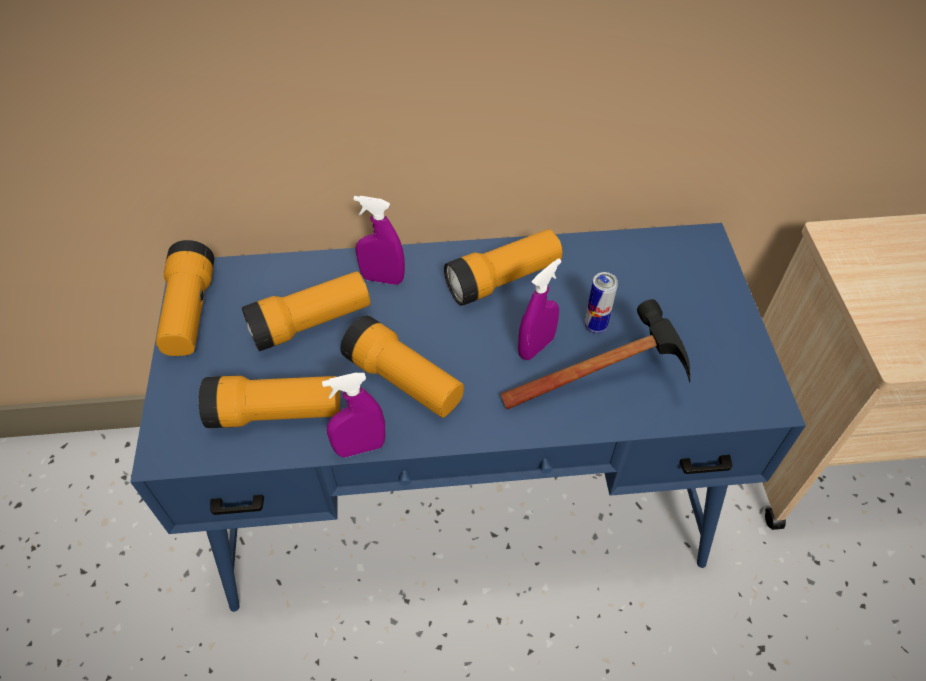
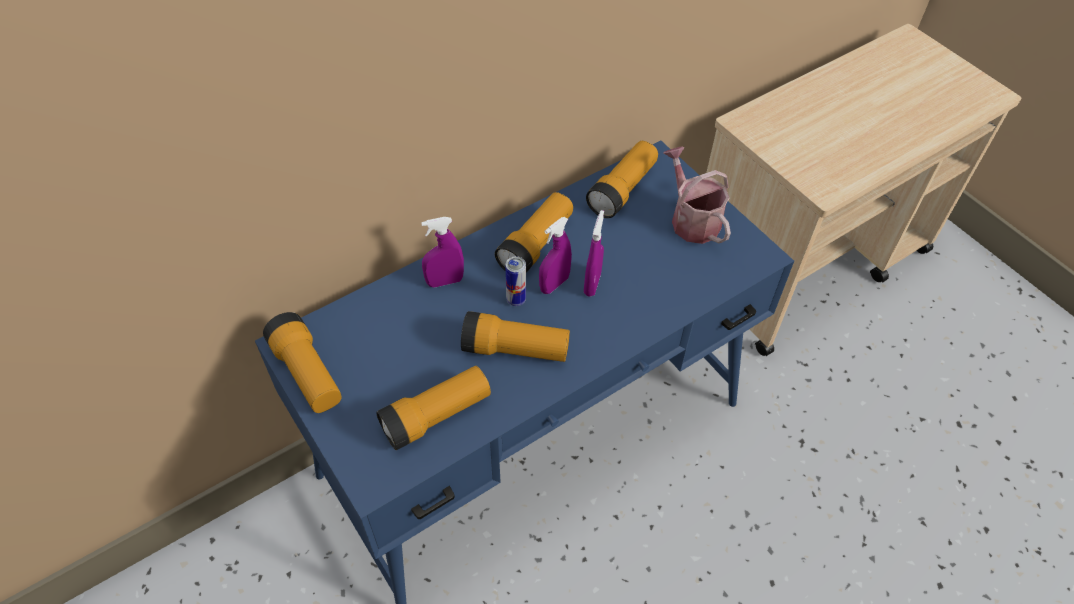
camera: 30 degrees left, 0 degrees up
flashlight [242,271,370,351] -> flashlight moved to [586,141,658,218]
purple spray bottle [322,373,386,457] -> purple spray bottle moved to [539,217,572,294]
hammer [500,299,690,409] -> none
can [585,272,618,333] -> can moved to [505,256,526,306]
none -> watering can [663,146,731,244]

